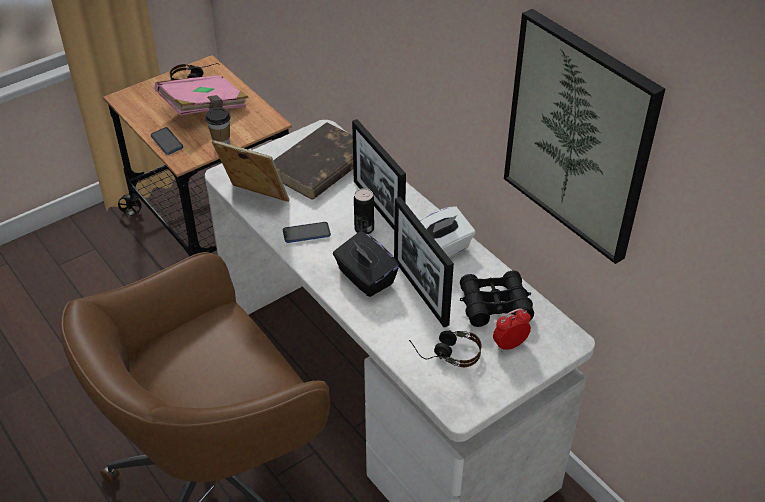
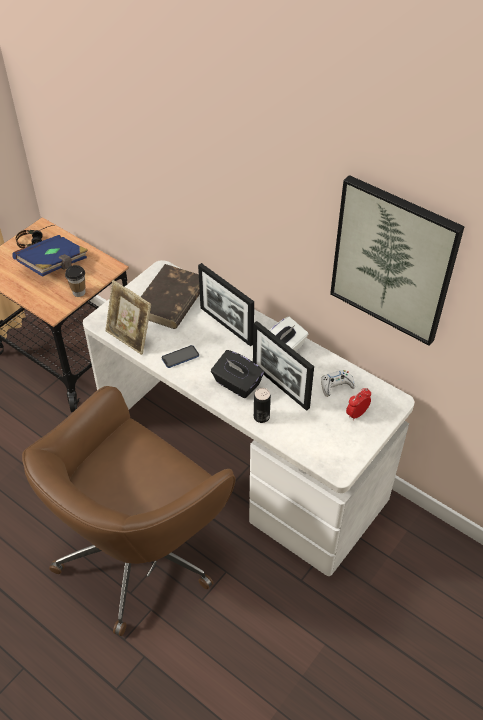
camera: 15 degrees left, 5 degrees up
phone [151,127,183,155] -> none
pink book [155,75,249,115] -> blue book [12,235,88,277]
picture frame [212,140,290,202] -> picture frame turned 150 degrees counterclockwise [105,280,151,355]
can [354,188,374,234] -> can moved to [254,388,271,423]
headphones [409,330,482,367] -> none
black binoculars [460,270,534,327] -> white game controller [321,370,355,397]

